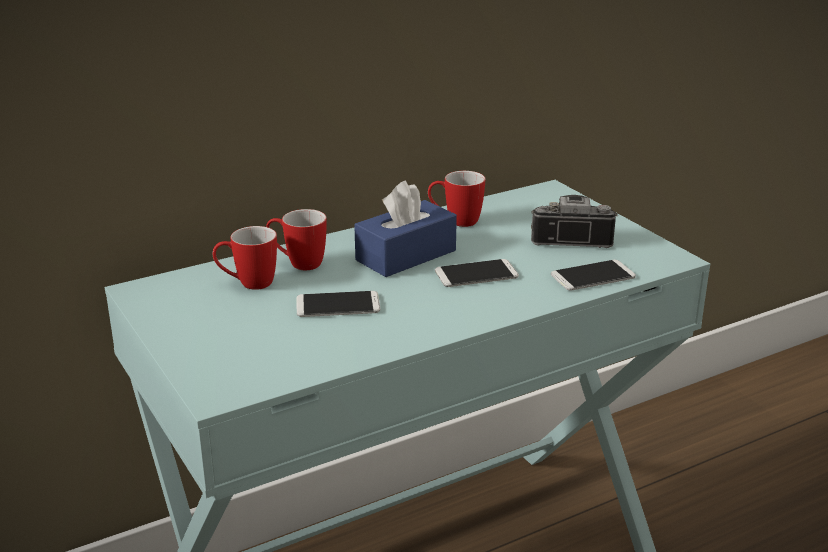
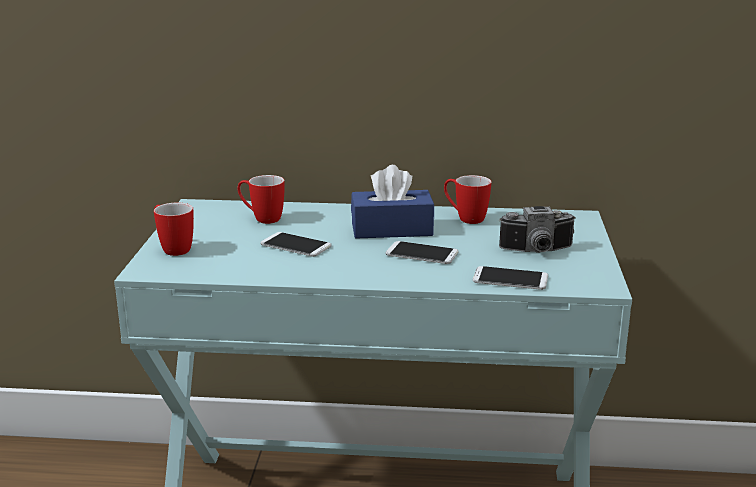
camera: 35 degrees right, 5 degrees down
mug [266,209,327,270] -> mug moved to [154,202,194,256]
camera [531,195,618,248] -> camera turned 135 degrees clockwise [499,206,576,253]

